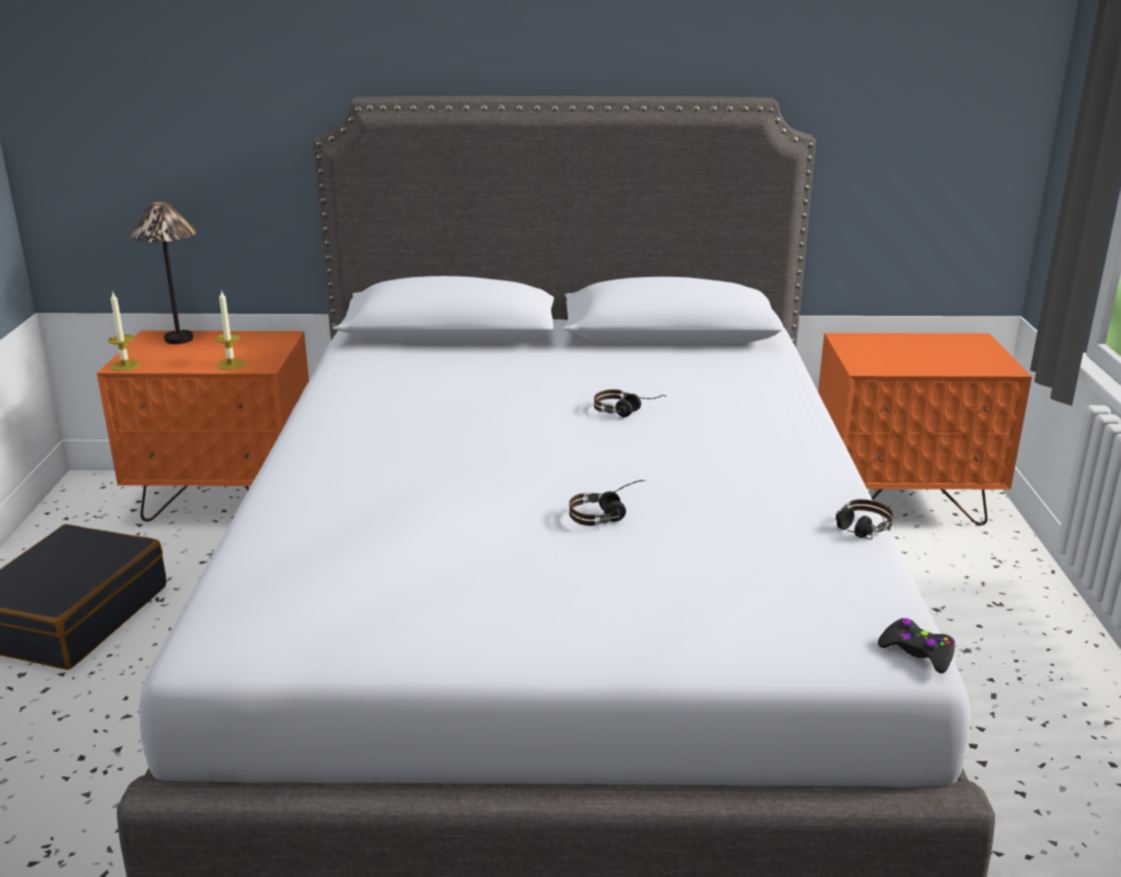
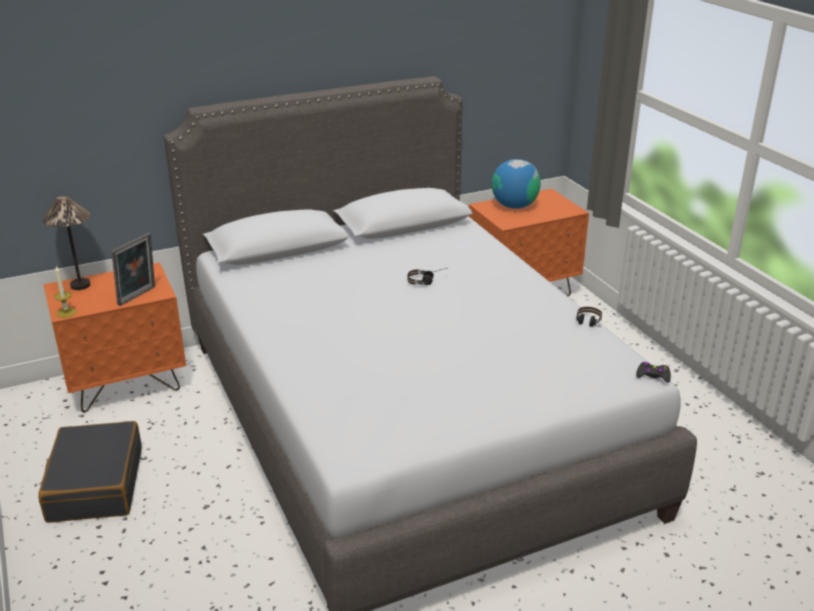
camera: 25 degrees left, 5 degrees up
candle [215,290,246,370] -> picture frame [111,233,155,306]
headphones [569,480,645,526] -> none
none -> globe [492,159,541,209]

